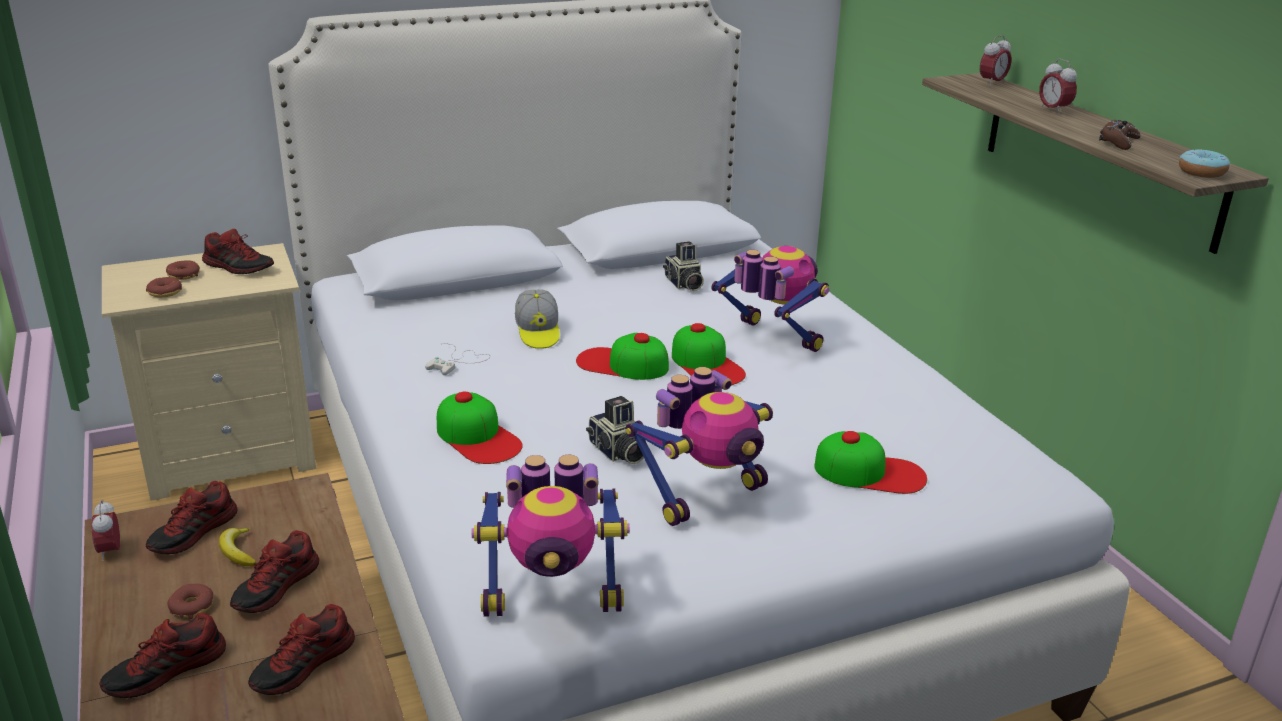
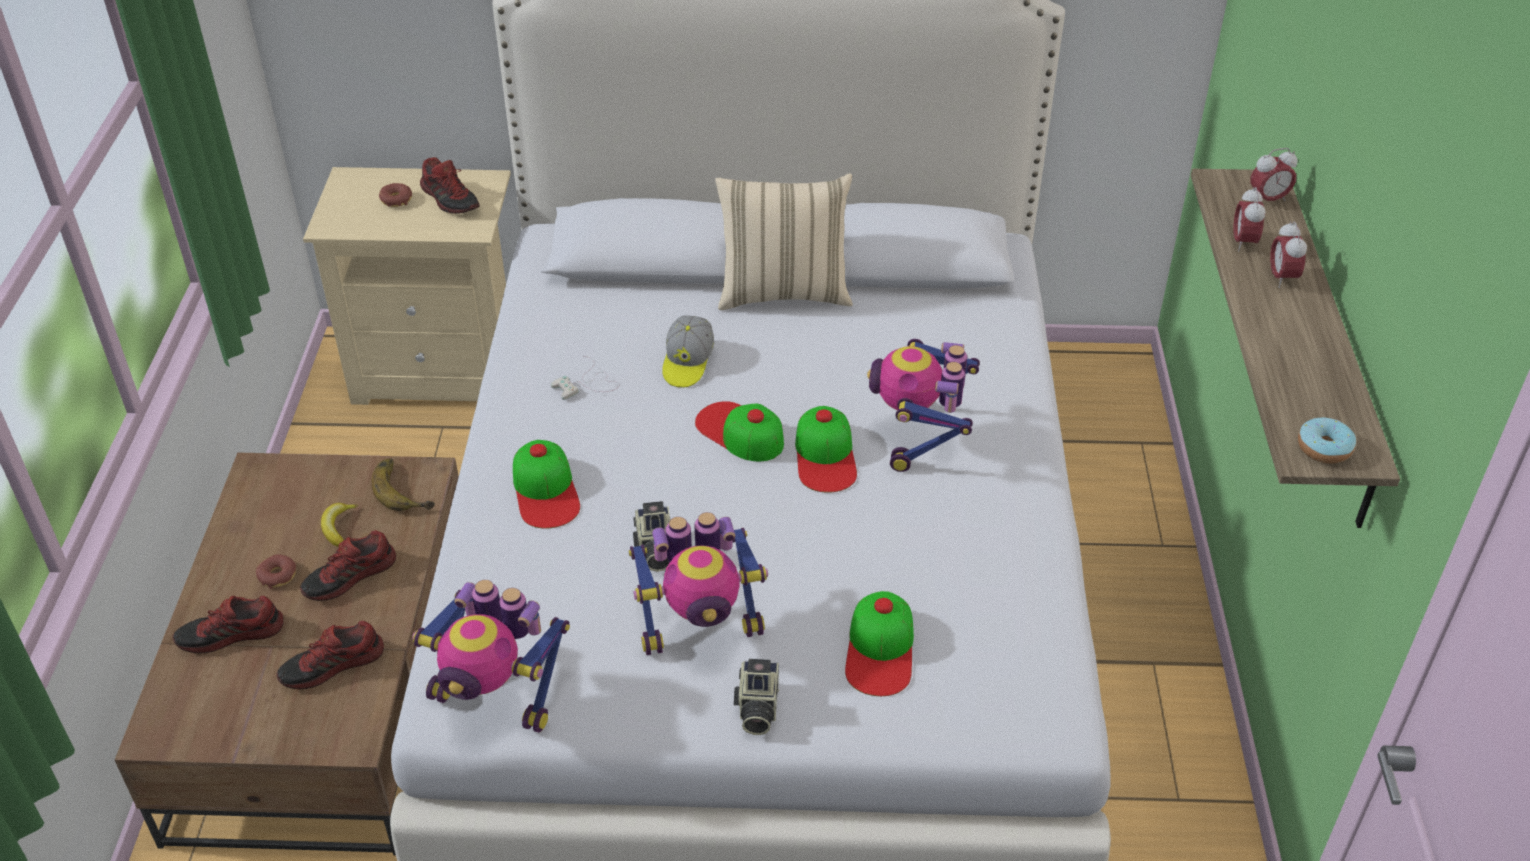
camera: 25 degrees right, 15 degrees up
alarm clock [91,500,120,561] -> alarm clock moved to [1233,187,1266,252]
donut [146,277,182,297] -> none
shoe [146,481,237,554] -> none
camera [663,241,704,291] -> camera moved to [734,659,779,735]
toy robot [711,246,829,352] -> toy robot turned 150 degrees counterclockwise [867,339,980,472]
cap [814,431,927,494] -> cap turned 60 degrees clockwise [845,591,914,696]
brown game controller [1099,120,1140,150] -> none
none -> banana [372,459,435,511]
none -> beige pillow [715,173,853,310]

